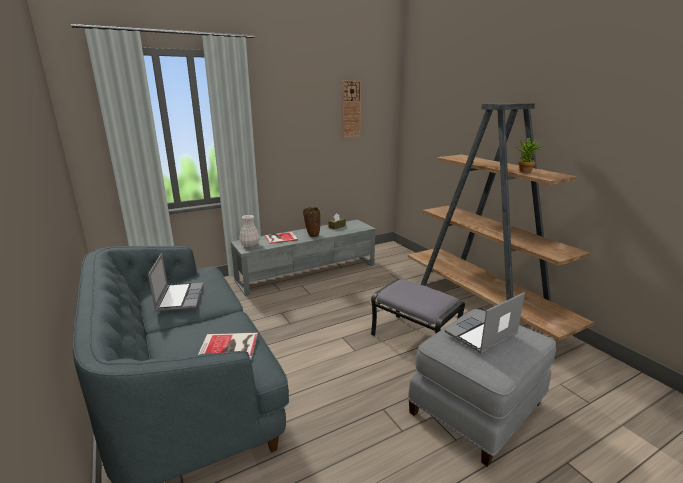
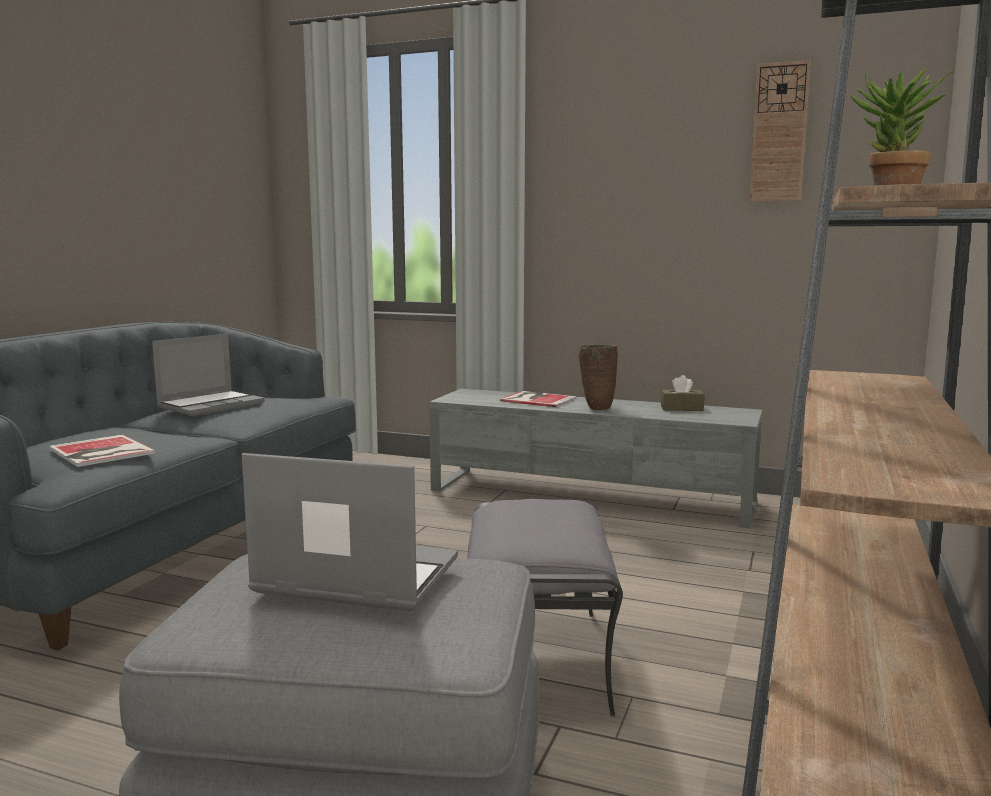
camera: 50 degrees right, 10 degrees down
white vase [239,215,260,247] -> none

